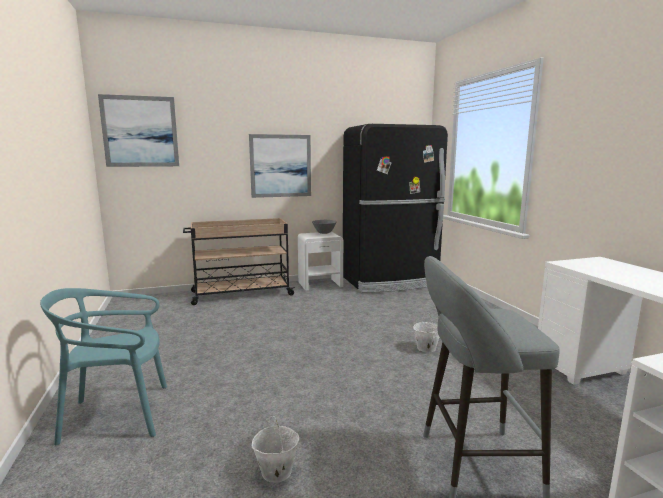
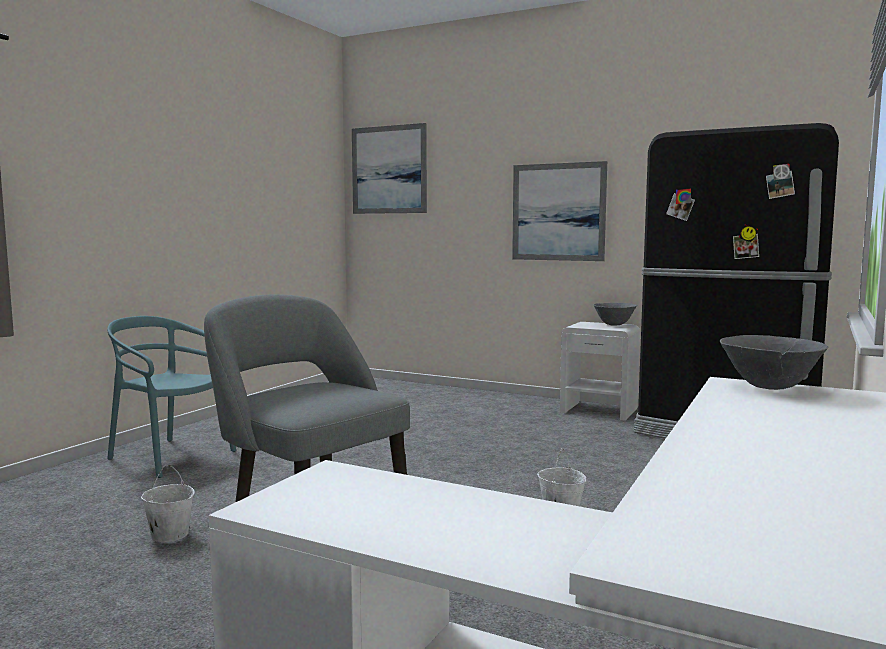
camera: 45 degrees right, 5 degrees down
beige cart [183,218,295,305] -> none
none -> grey bowl [720,335,829,390]

